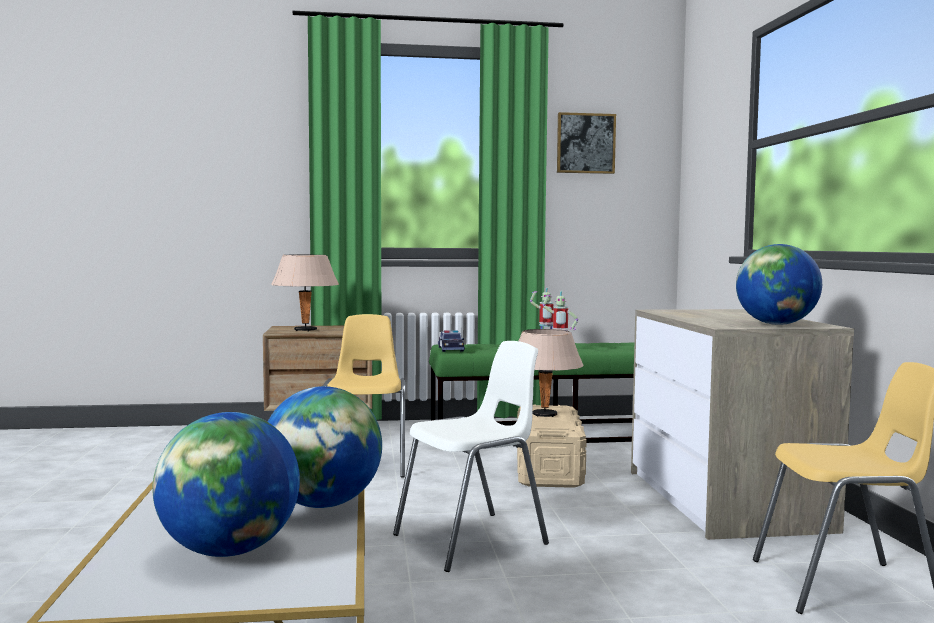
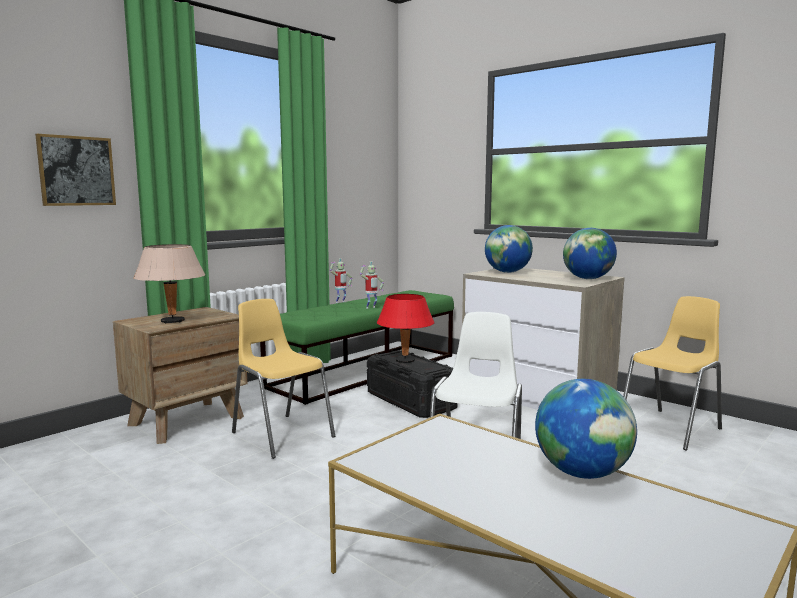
camera: 40 degrees left, 5 degrees up
globe [152,412,300,557] -> globe moved to [485,225,533,273]
toy car [438,330,465,352] -> none
beige storage box [517,404,587,488] -> black storage box [367,350,458,418]
beige table lamp [519,329,584,417] -> red table lamp [377,294,434,363]
picture [557,112,616,174] -> picture moved to [35,134,116,206]

